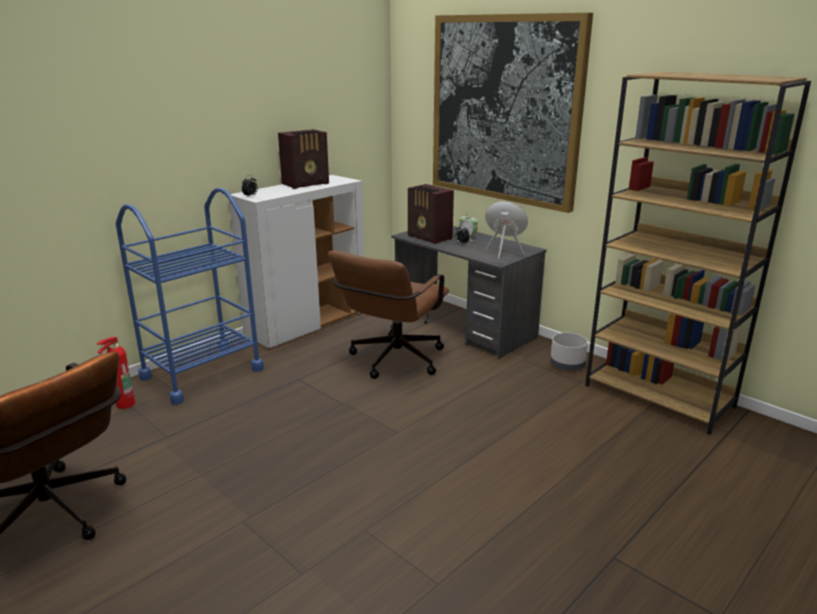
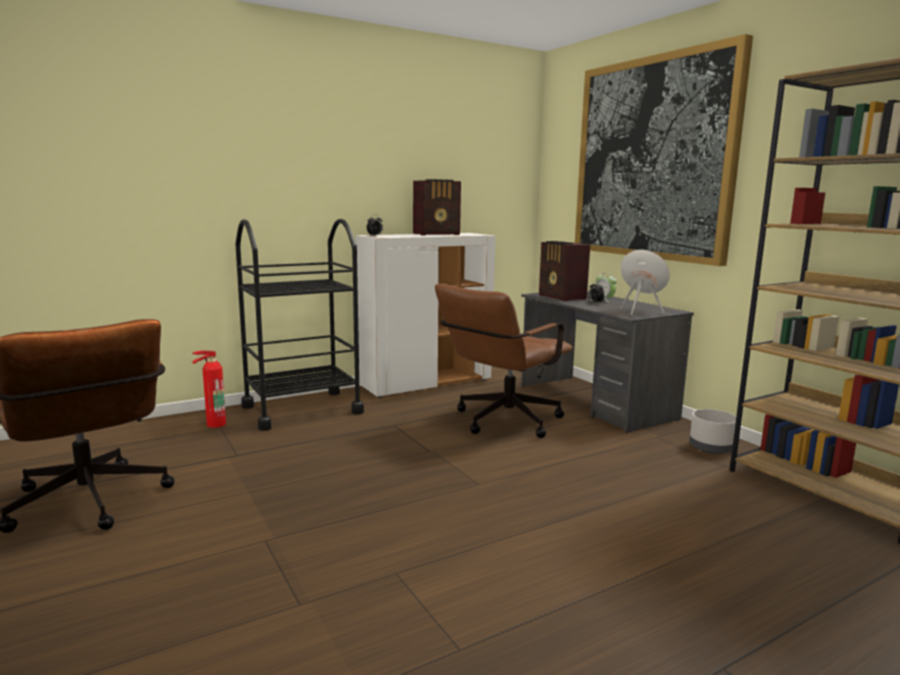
camera: 15 degrees right, 10 degrees down
blue cart [116,188,264,405] -> black cart [235,219,364,431]

